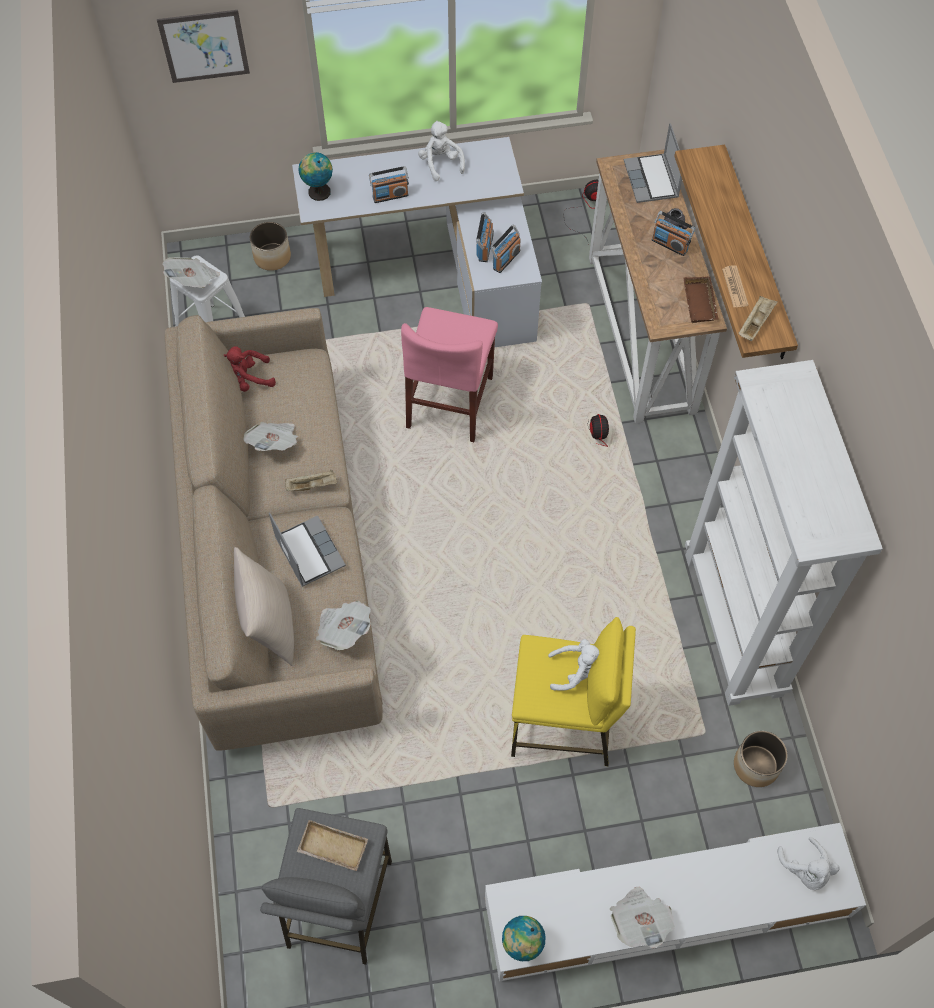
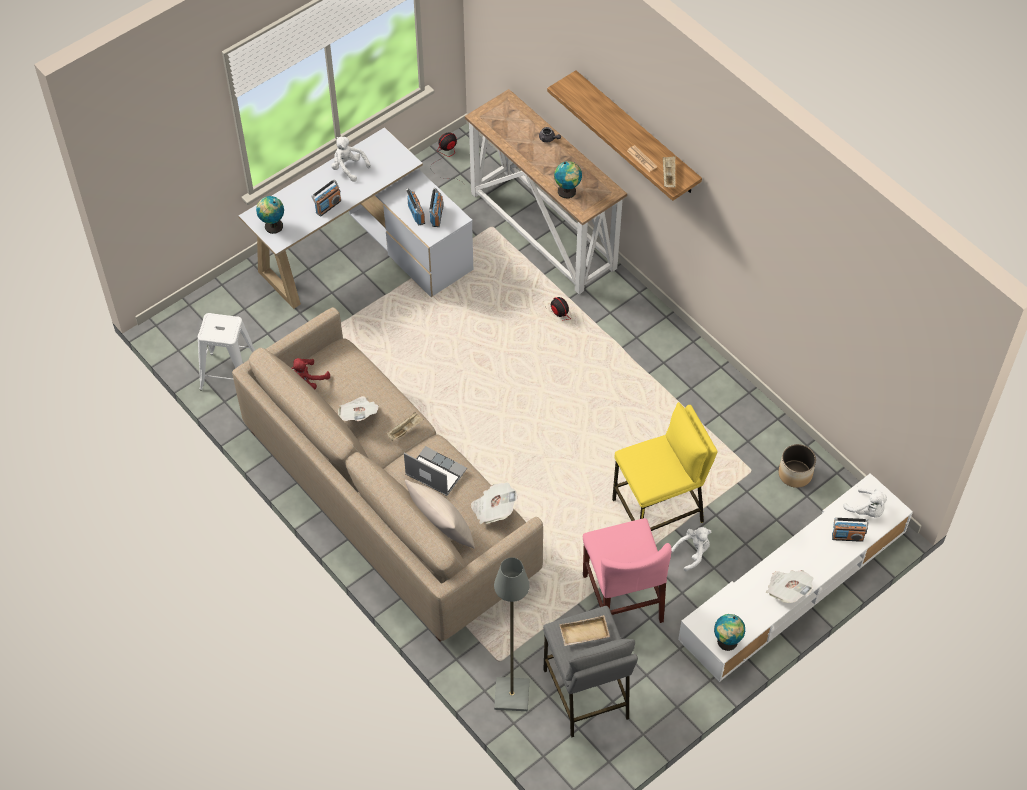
camera: 30 degrees left, 5 degrees down
picture [157,10,250,83] -> none
newspaper [162,257,220,288] -> none
planter [250,222,291,271] -> none
pink chair [401,307,498,442] -> pink chair moved to [583,518,672,623]
white plush toy [548,639,599,691] -> white plush toy moved to [671,527,711,571]
laptop [624,123,682,203] -> none
radio [652,211,695,256] -> radio moved to [832,518,869,542]
brown tray [684,277,719,323] -> none
white bookcase [685,360,883,706] -> none
none -> grey floor lamp [494,557,530,711]
none -> globe [554,161,582,199]

